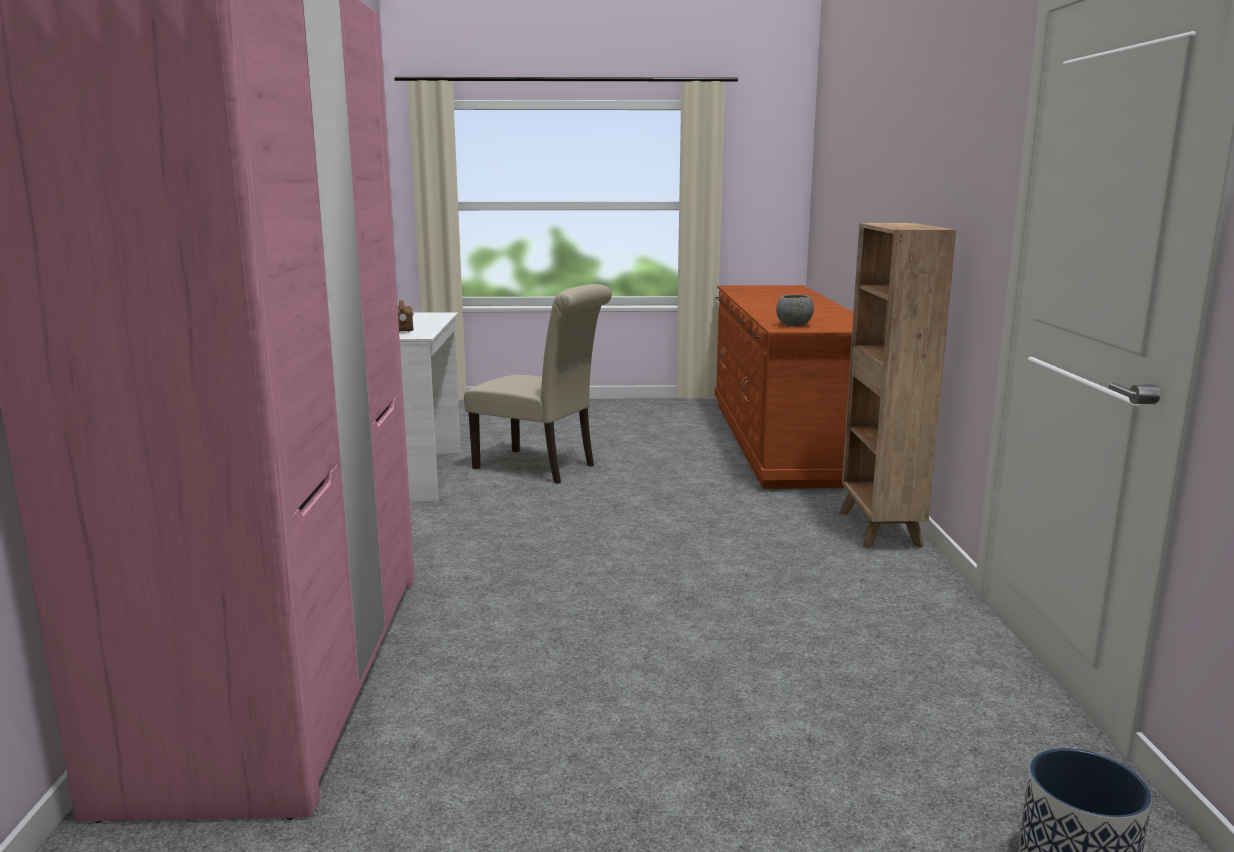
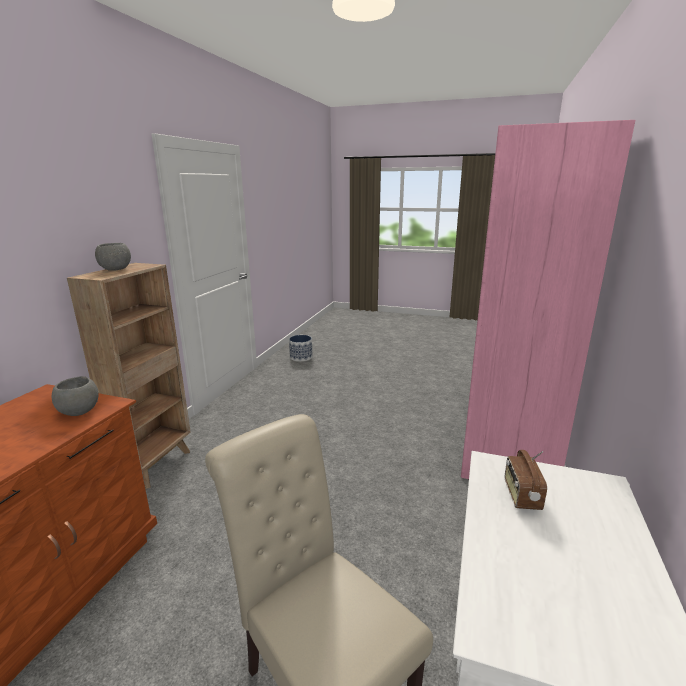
camera: 160 degrees left, 5 degrees up
none -> grey bowl [95,243,131,271]

